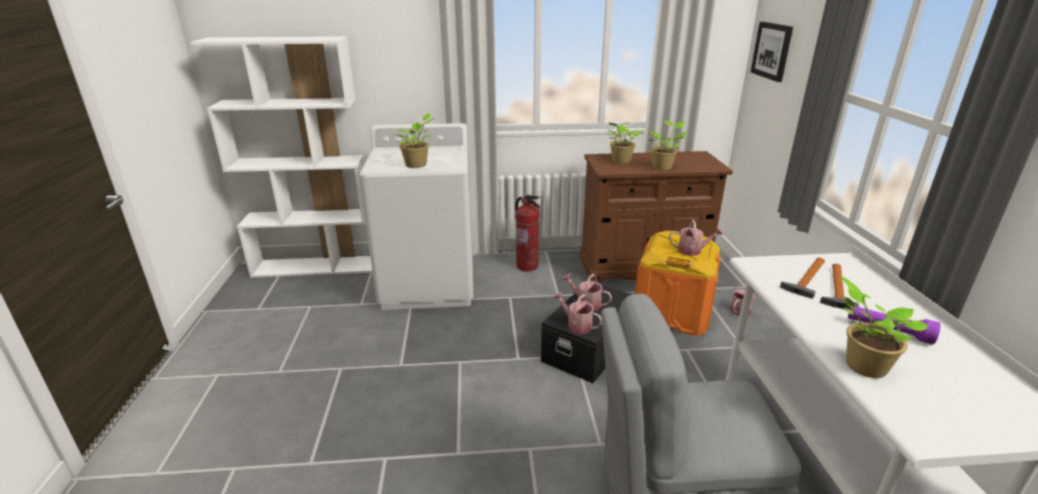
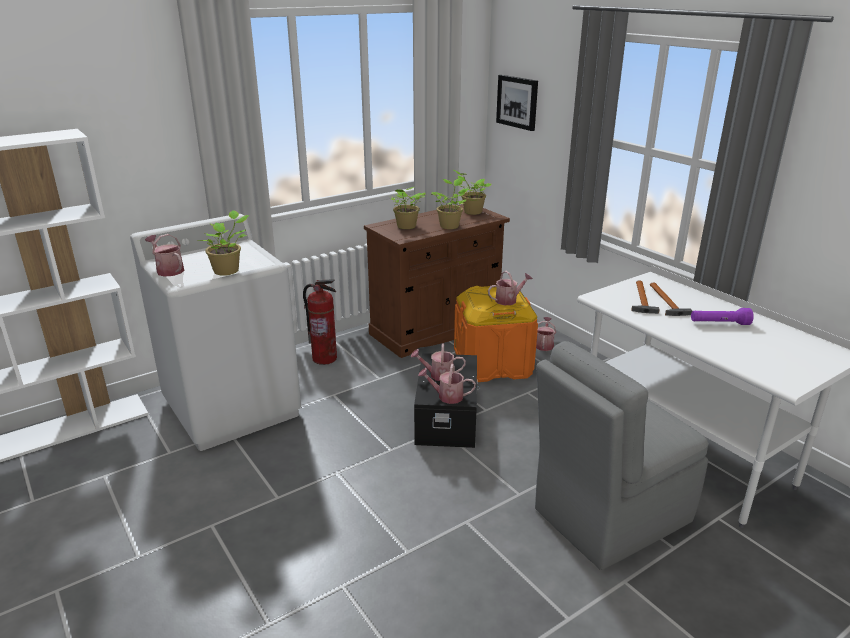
camera: 30 degrees left, 0 degrees up
potted plant [841,277,929,378] -> potted plant moved to [454,170,491,215]
none -> watering can [145,234,184,277]

